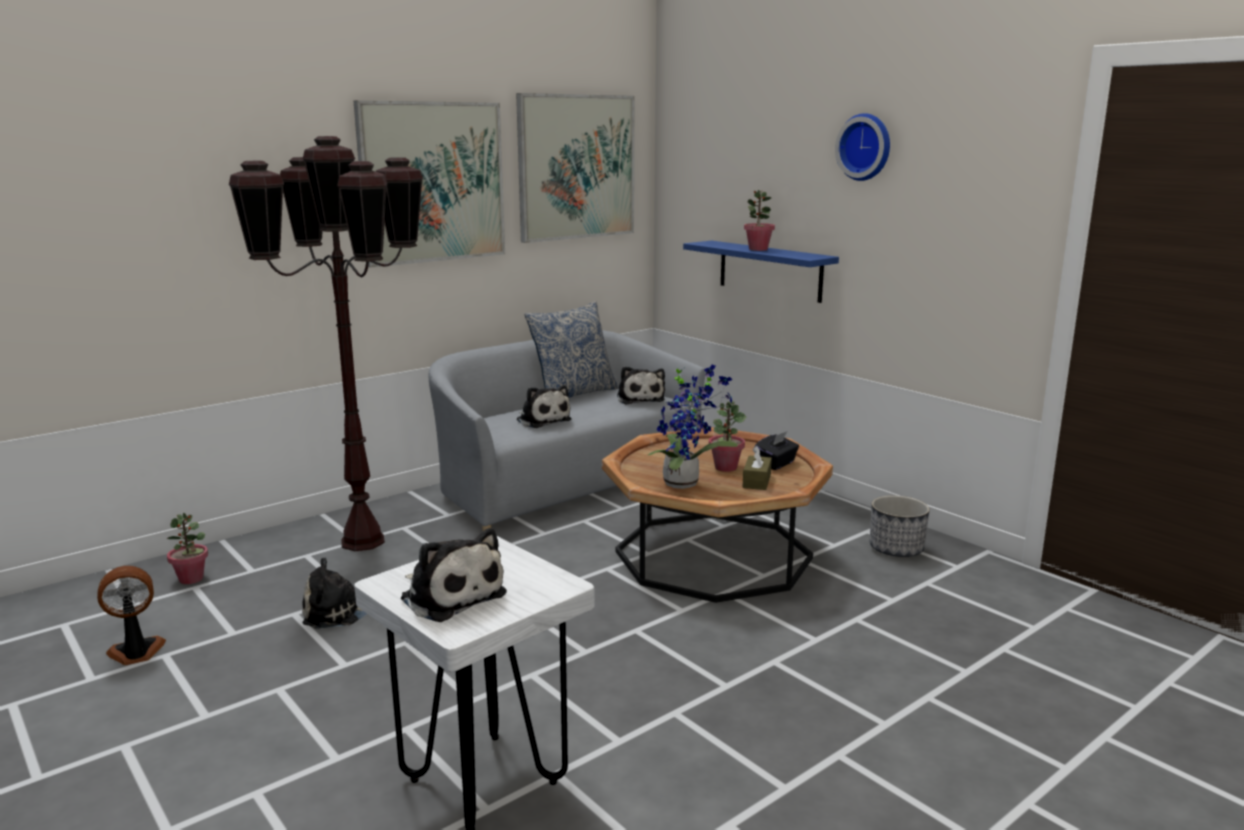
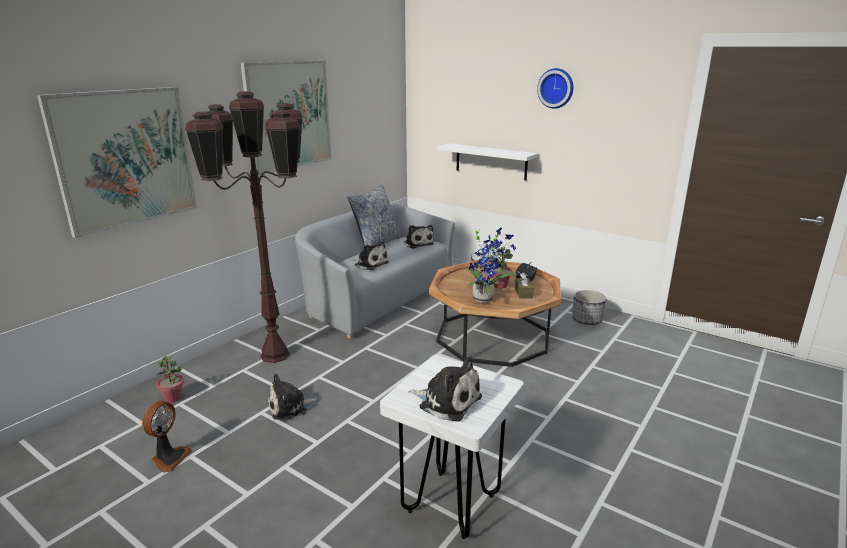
camera: 15 degrees left, 5 degrees up
fan [97,566,166,665] -> fan turned 150 degrees clockwise [142,401,192,473]
picture [516,93,634,243] -> picture moved to [37,87,197,238]
blue shelf [683,240,839,303] -> white shelf [436,143,538,180]
potted plant [744,190,775,251] -> none

